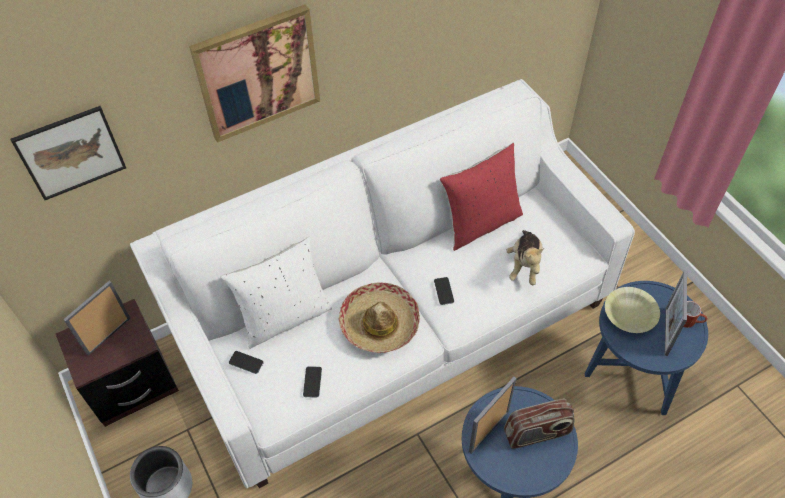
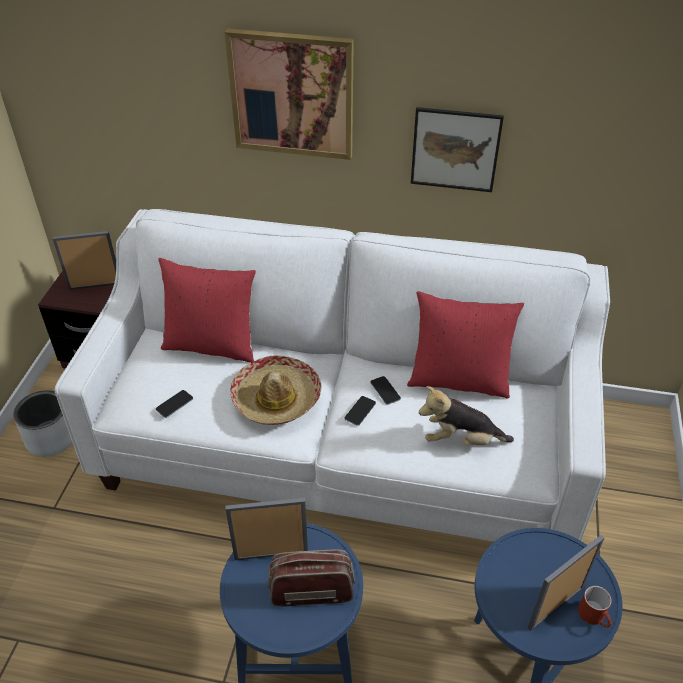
camera: 40 degrees right, 10 degrees down
picture [11,106,126,200] -> picture moved to [411,107,504,192]
white pillow [221,237,332,349] -> red pillow [158,258,256,363]
phone [229,351,264,374] -> phone moved to [371,376,401,405]
radio [504,399,574,449] -> radio turned 150 degrees clockwise [268,549,355,607]
plush toy [506,230,544,285] -> plush toy turned 45 degrees clockwise [419,386,514,445]
yellow bowl [605,287,660,333] -> none

